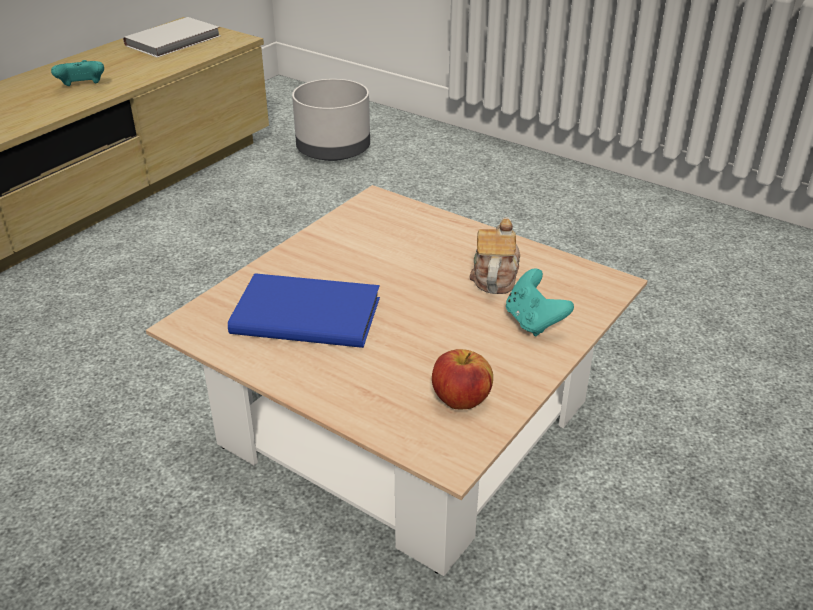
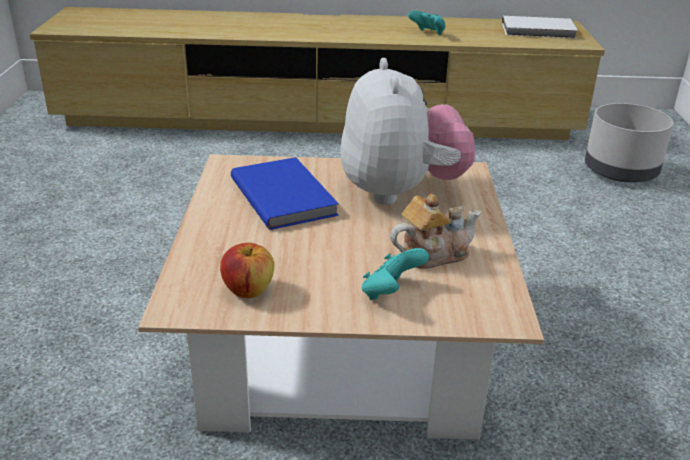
camera: 55 degrees right, 5 degrees down
none -> plush toy [340,58,475,205]

